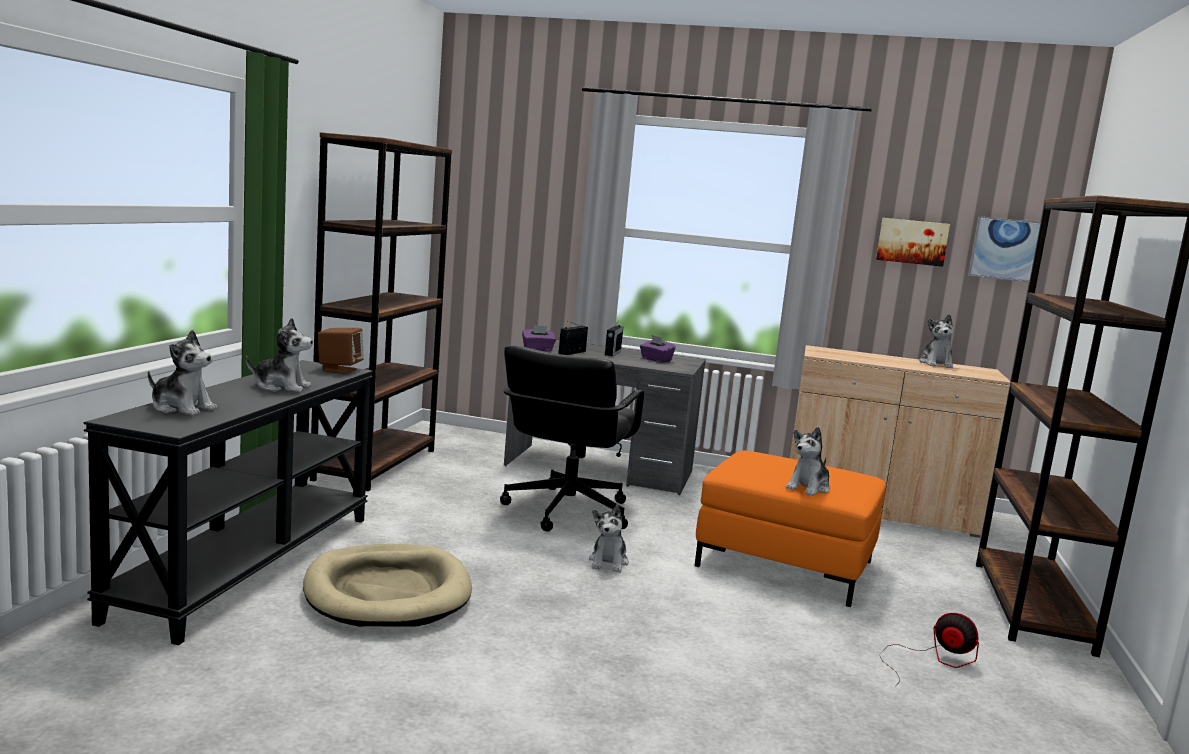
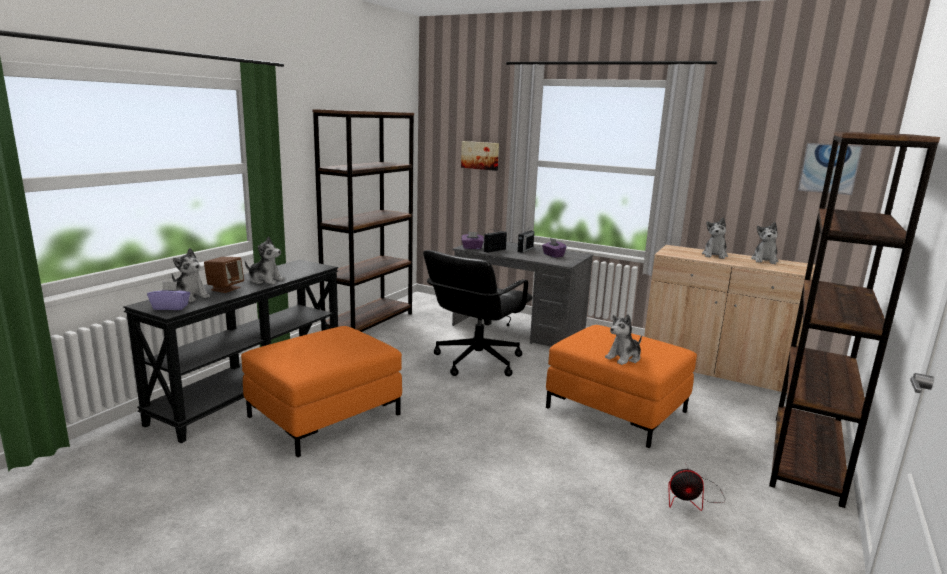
camera: 15 degrees right, 5 degrees up
beige dog bed [303,544,472,627] -> orange ottoman [241,326,402,457]
brown speaker [318,328,364,374] -> brown speaker moved to [204,257,244,293]
plush toy [589,505,629,573] -> plush toy moved to [702,218,728,259]
picture [876,218,950,267] -> picture moved to [461,141,499,171]
fan [879,613,979,687] -> fan turned 135 degrees clockwise [668,465,725,511]
none -> purple tissue box [147,281,190,310]

